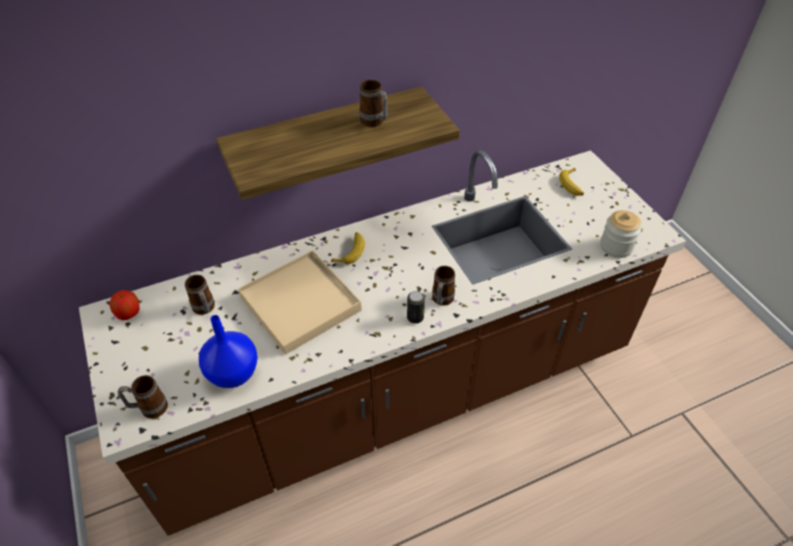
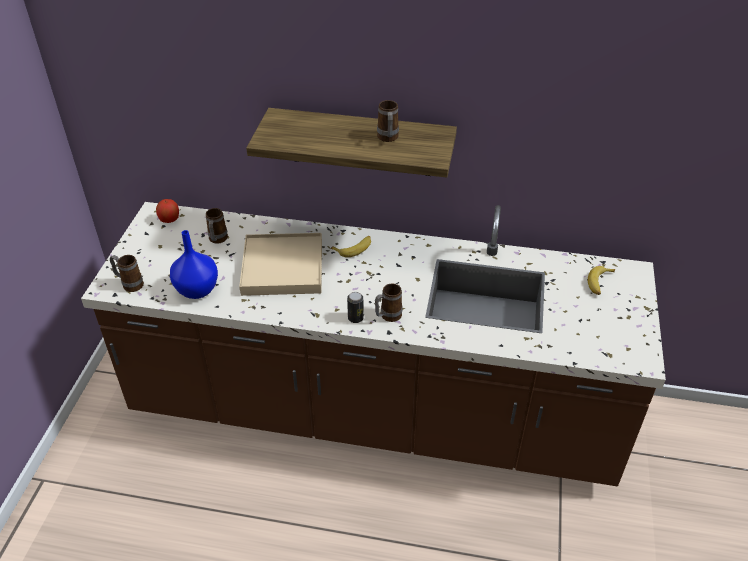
camera: 35 degrees right, 5 degrees down
jar [600,210,642,258] -> none

